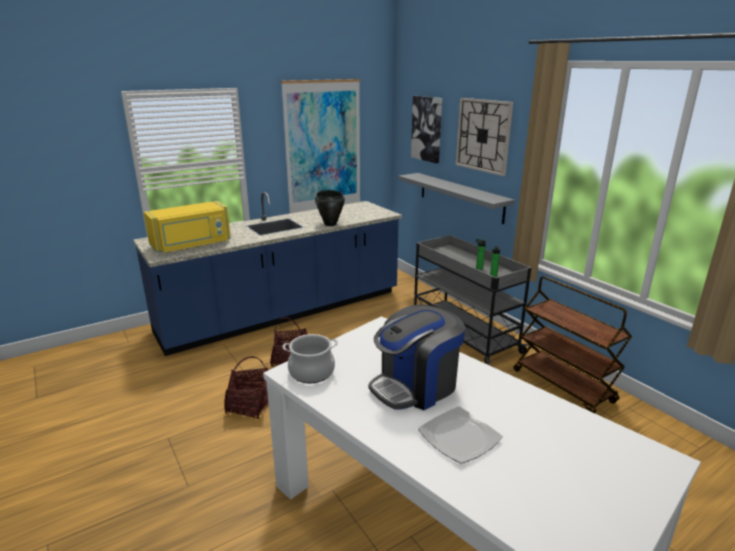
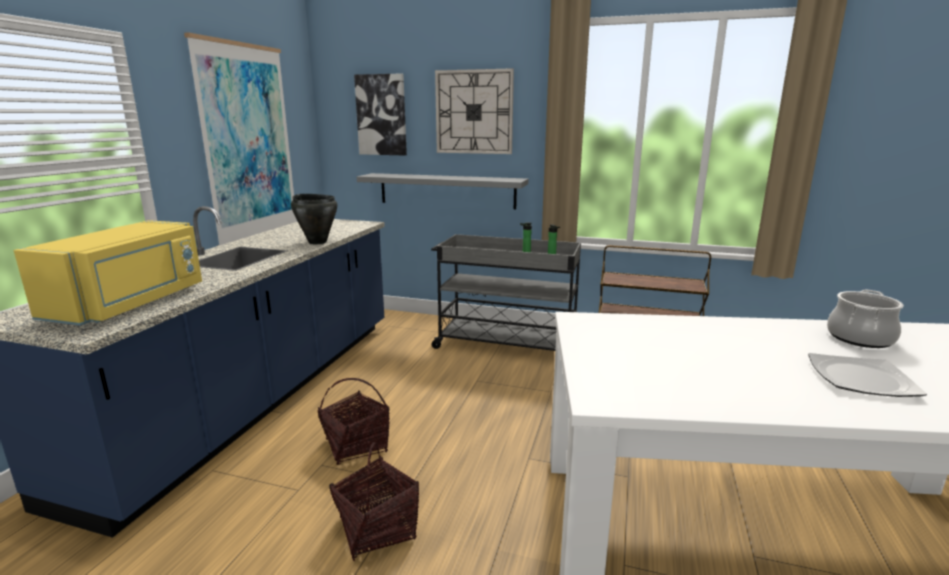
camera: 40 degrees left, 5 degrees down
cooking pot [282,334,338,384] -> cooking pot moved to [827,289,904,348]
coffee machine [369,305,466,410] -> none

